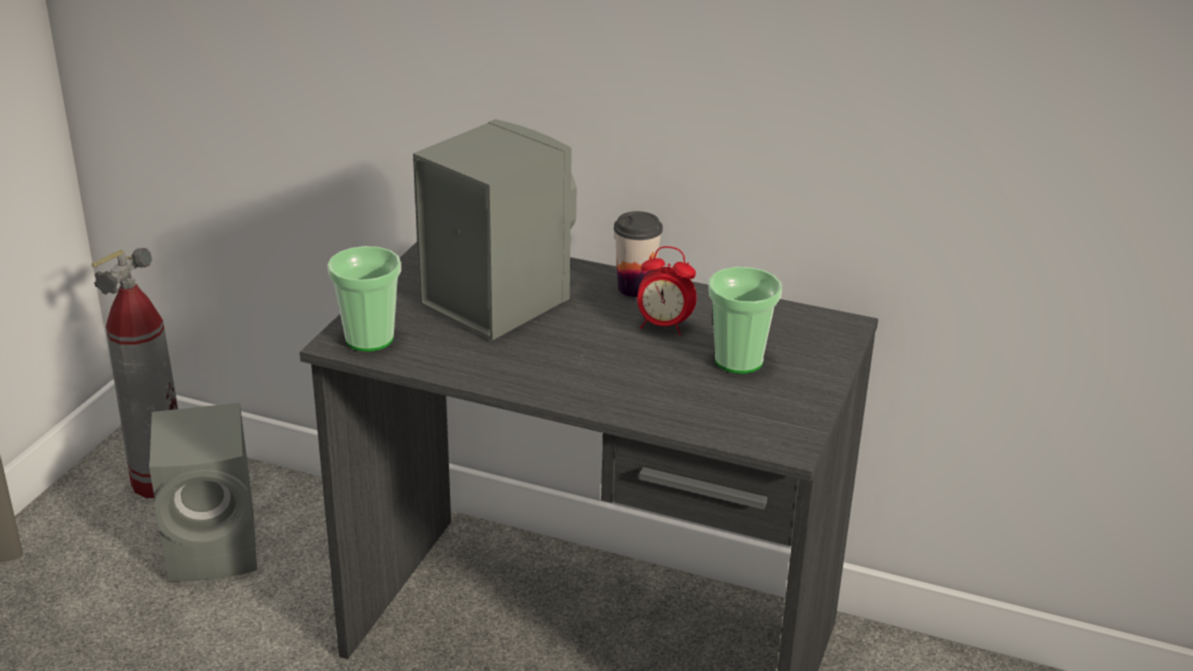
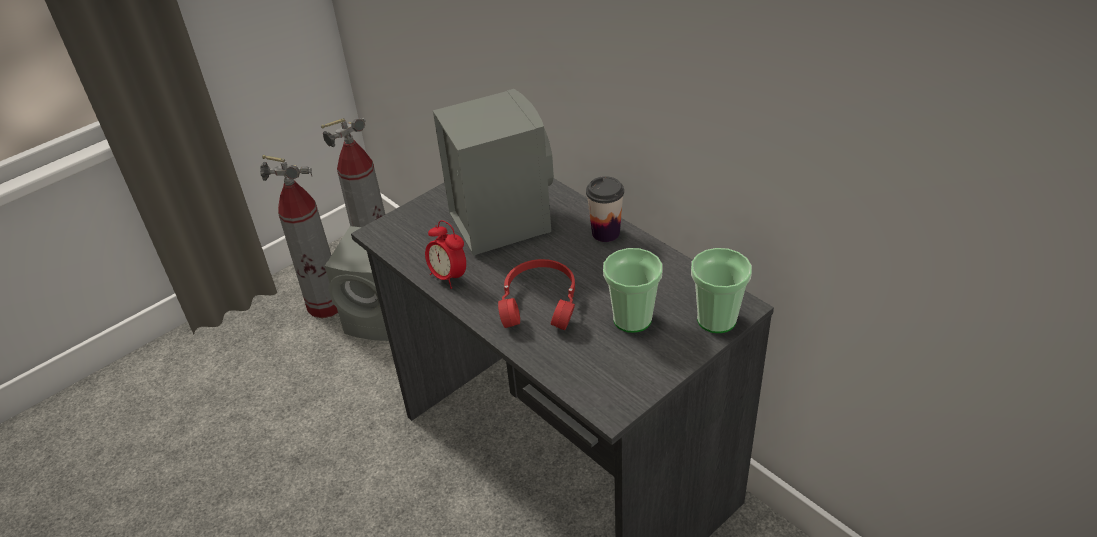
camera: 30 degrees right, 10 degrees up
cup [327,246,401,352] -> cup moved to [691,248,752,333]
alarm clock [637,246,697,336] -> alarm clock moved to [425,220,466,289]
none -> fire extinguisher [260,155,338,318]
none -> red headphones [498,259,575,330]

